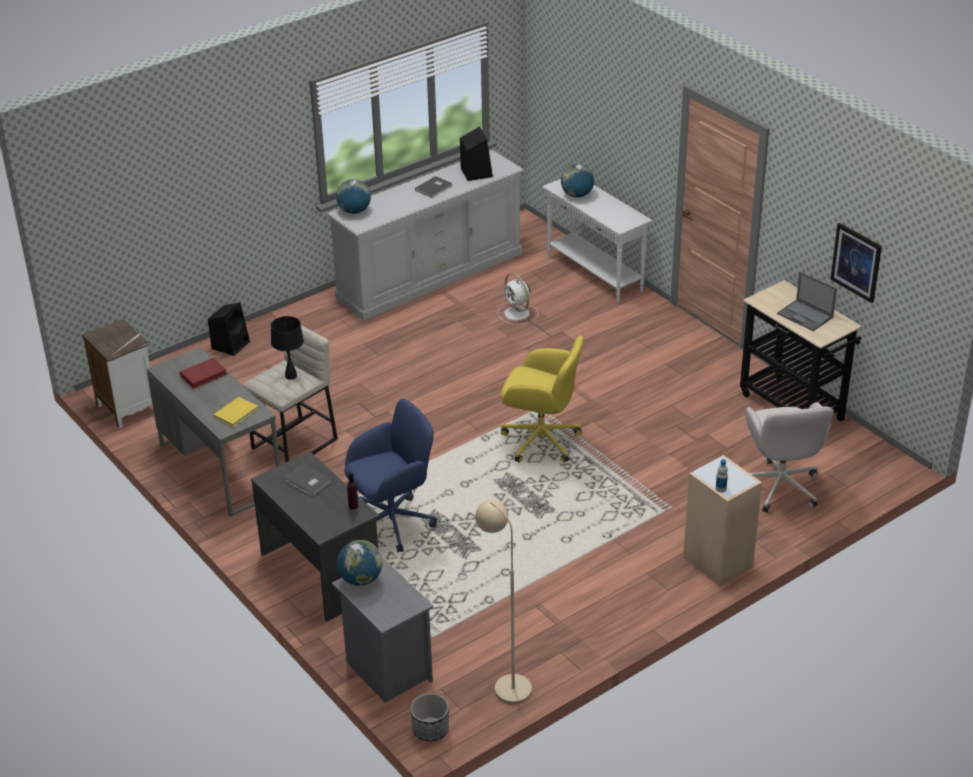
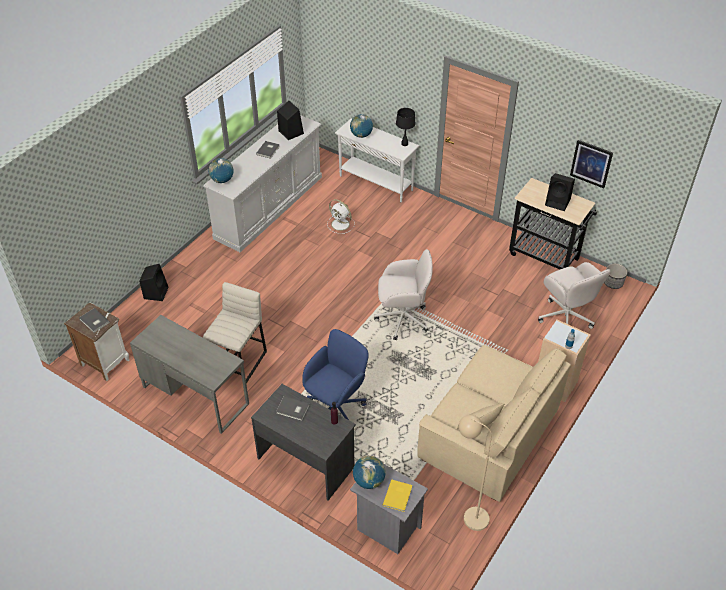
camera: 20 degrees left, 10 degrees up
red book [180,358,228,389] -> none
yellow book [213,397,258,427] -> yellow book moved to [383,479,412,512]
black table lamp [271,316,304,380] -> black table lamp moved to [396,108,416,146]
planter [410,693,449,742] -> planter moved to [604,264,627,289]
yellow office chair [500,335,584,463] -> white office chair [374,249,433,340]
laptop [777,272,837,331] -> black speaker [545,173,575,211]
none -> grey book [79,308,110,333]
none -> beige sofa [417,345,571,502]

